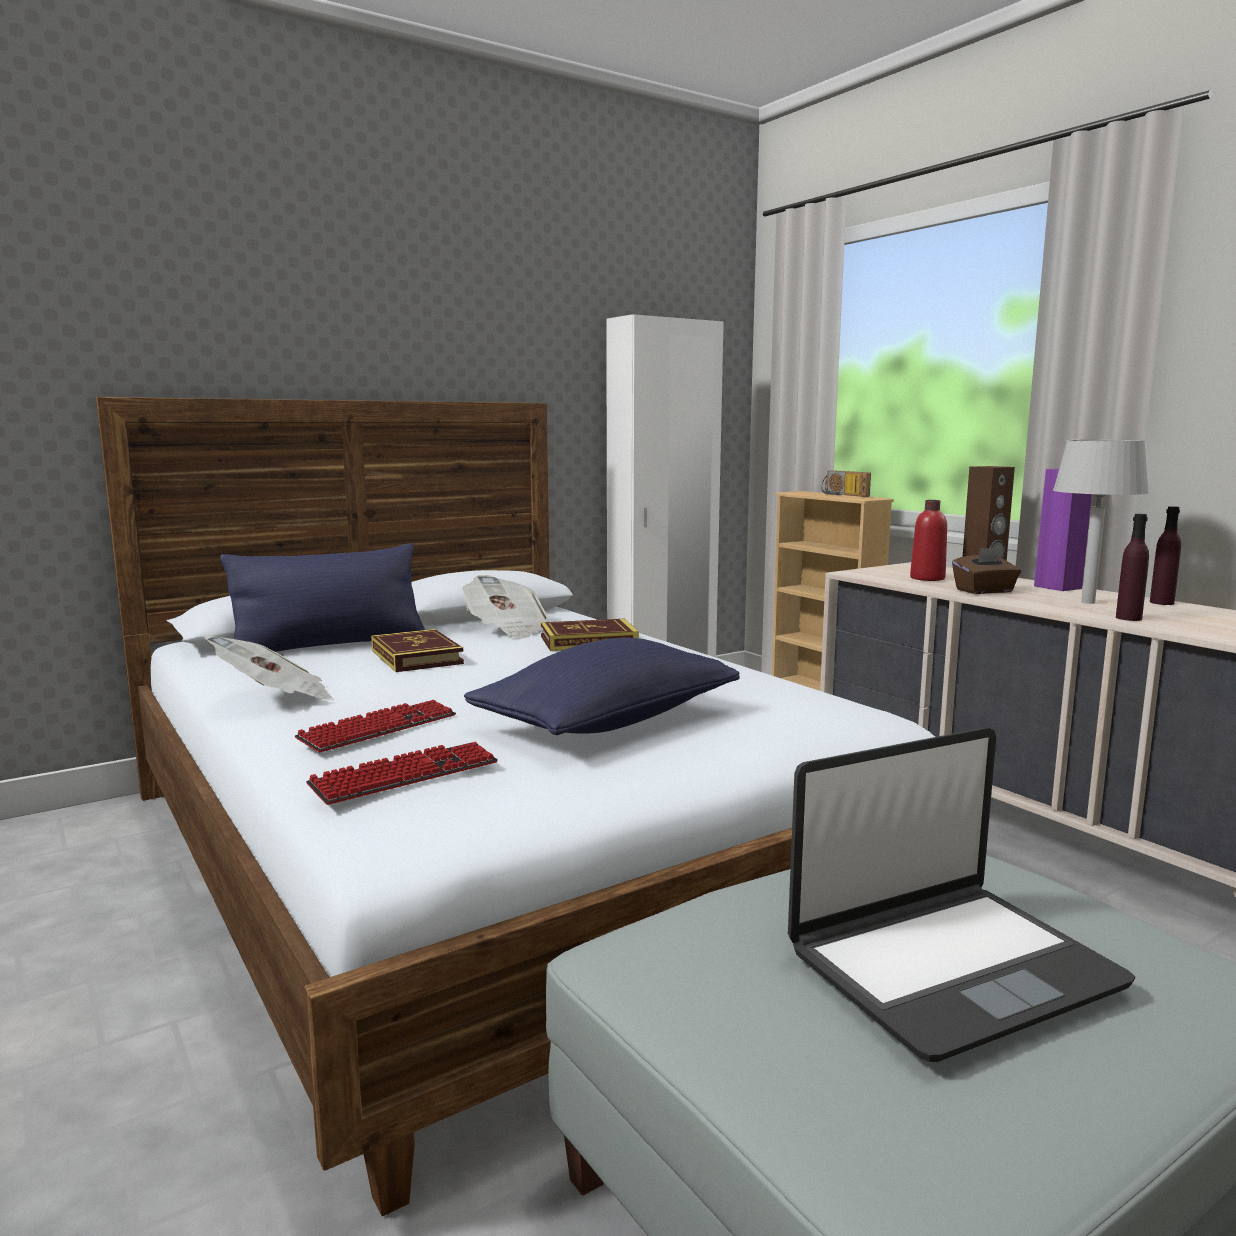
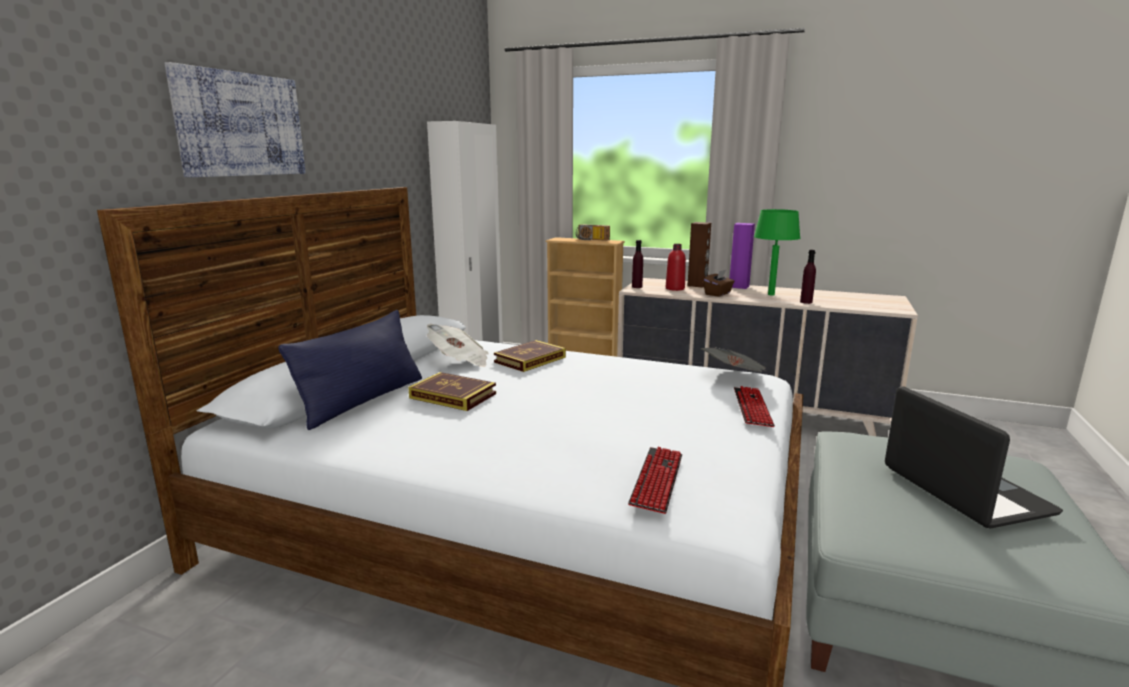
camera: 35 degrees left, 5 degrees up
newspaper [204,636,334,700] -> newspaper moved to [700,348,767,372]
keyboard [295,700,456,752] -> keyboard moved to [734,386,775,427]
blue pillow [464,638,740,735] -> none
laptop [788,728,1135,1062] -> laptop turned 45 degrees counterclockwise [885,386,1063,529]
grey table lamp [1053,440,1149,604] -> green table lamp [754,209,801,296]
purple bottle [1150,506,1181,605] -> purple bottle moved to [632,240,643,288]
none -> picture [165,62,306,177]

